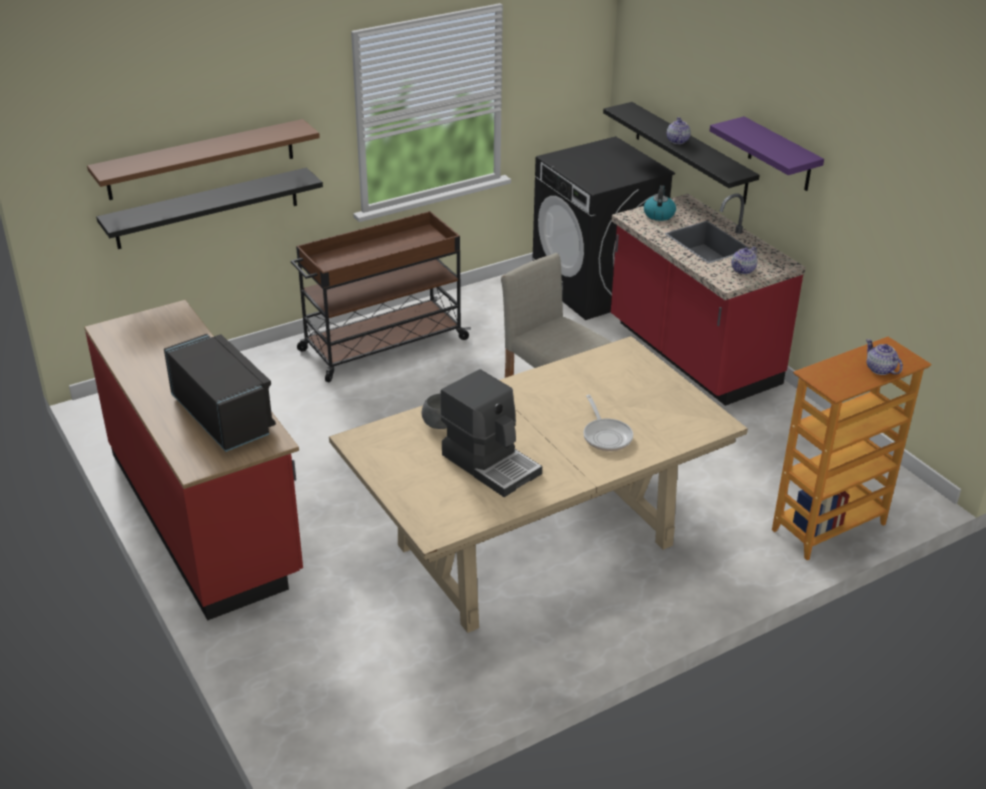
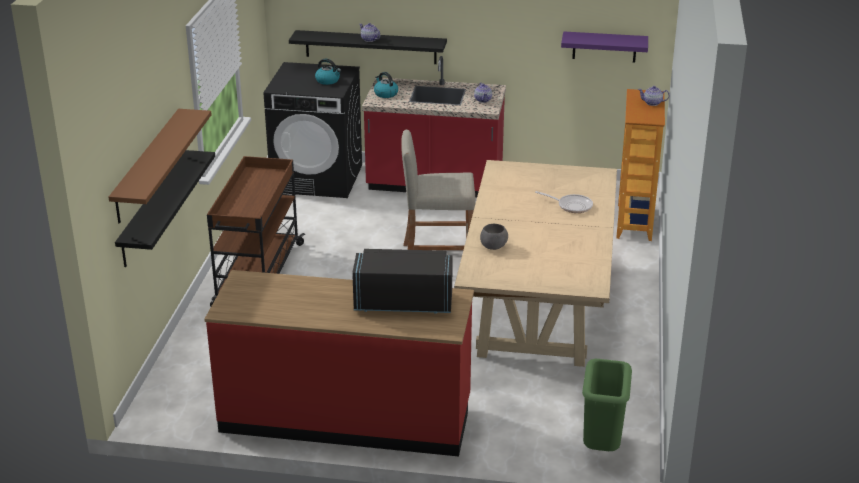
camera: 50 degrees left, 5 degrees down
coffee machine [441,369,542,497] -> none
purple shelf [710,117,824,191] -> purple shelf moved to [561,32,648,63]
none -> kettle [315,59,341,85]
none -> green trash can [582,359,632,451]

